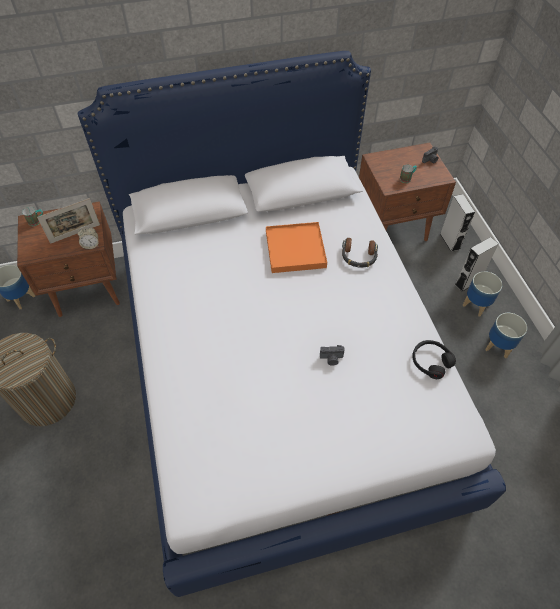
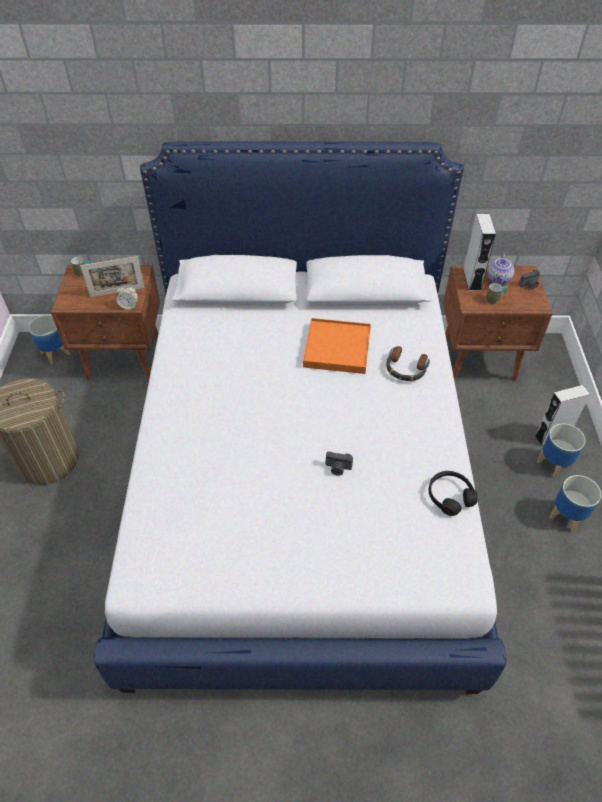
camera: 15 degrees right, 5 degrees down
grey speaker [440,194,475,252] -> grey speaker moved to [463,214,496,291]
none -> teapot [487,253,514,285]

